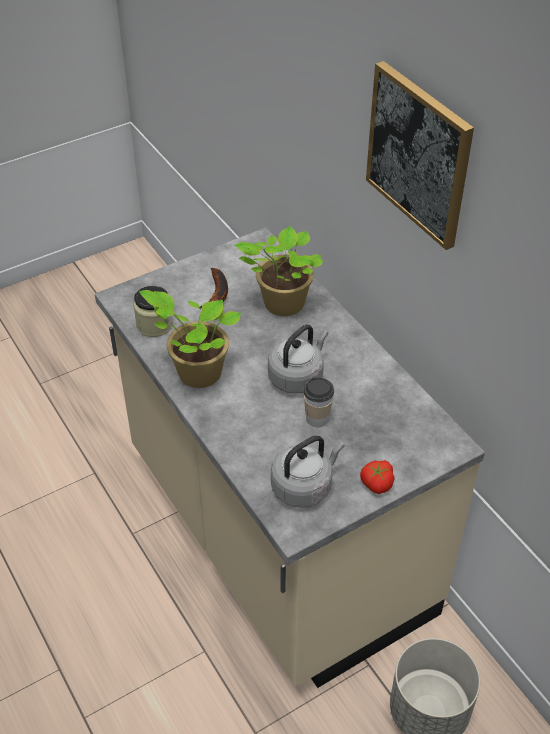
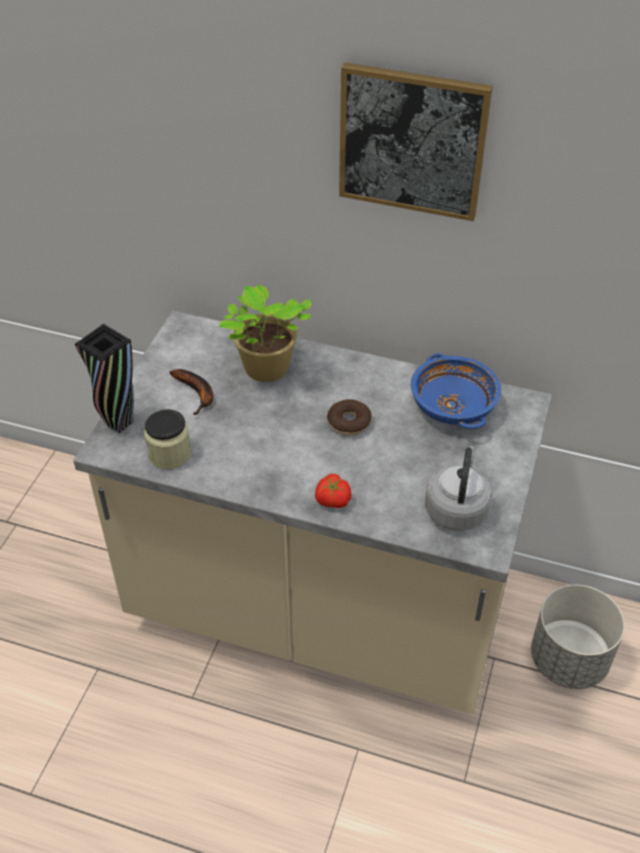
camera: 40 degrees left, 0 degrees up
potted plant [139,290,241,388] -> none
grey kettle [268,325,328,394] -> donut [327,399,372,436]
cup [303,378,334,427] -> none
tomato [360,460,394,494] -> tomato moved to [315,474,352,508]
none -> black vase [75,324,134,433]
none -> blue bowl [411,354,501,429]

